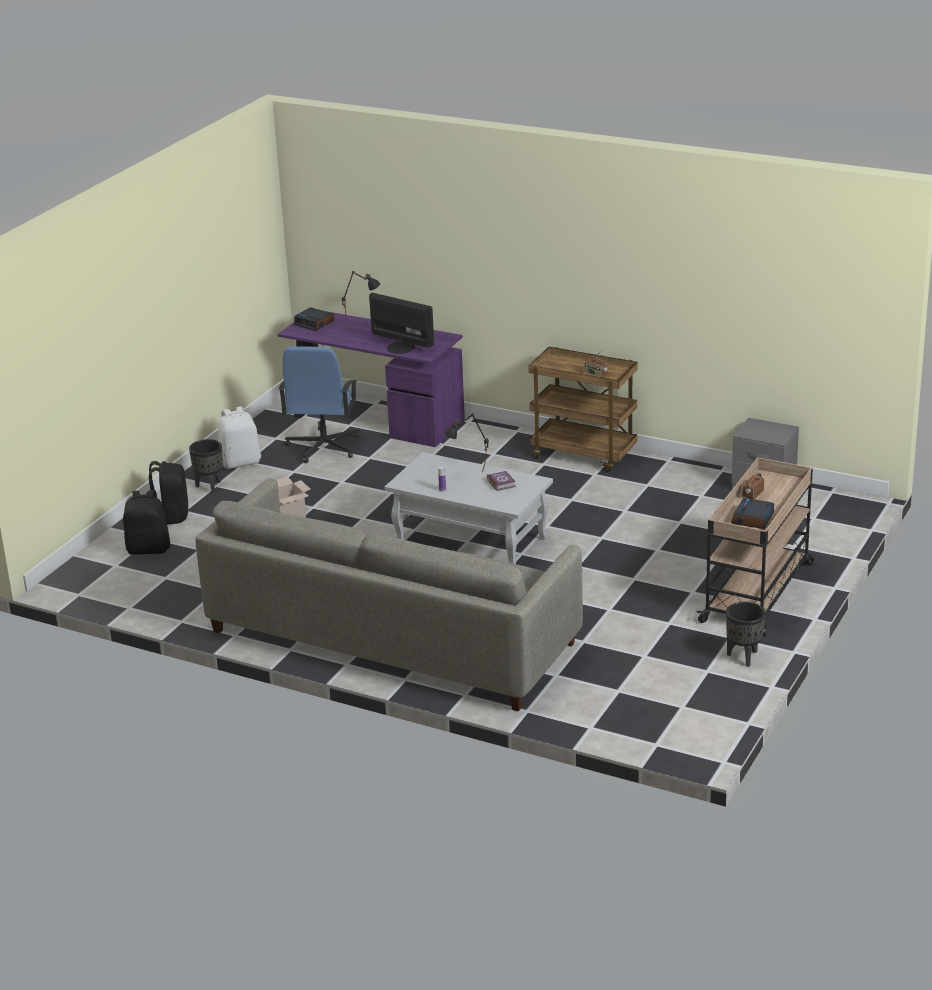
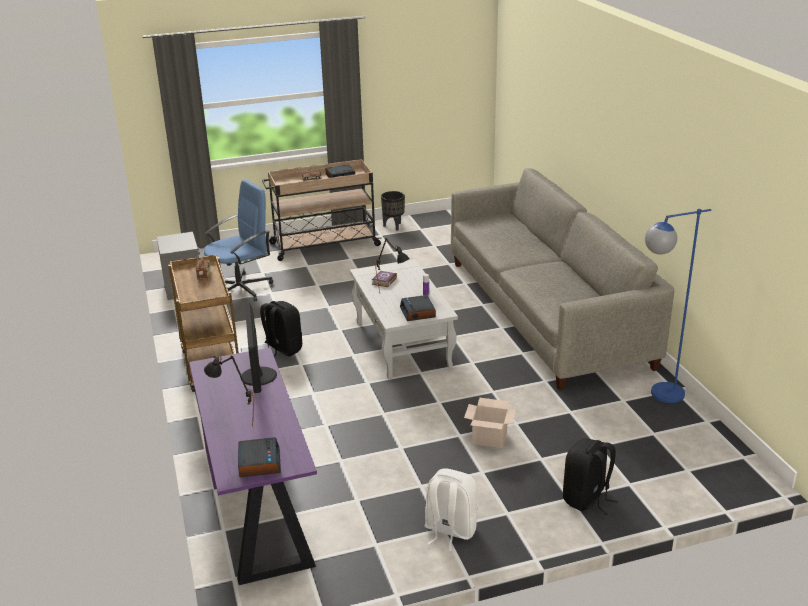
camera: 135 degrees left, 0 degrees up
black backpack [123,490,170,555] -> black backpack moved to [260,301,302,357]
black planter [189,439,223,493] -> none
blue office chair [278,346,361,463] -> blue office chair moved to [204,179,273,301]
none -> alarm clock [400,295,436,321]
none -> blue floor lamp [645,209,711,403]

